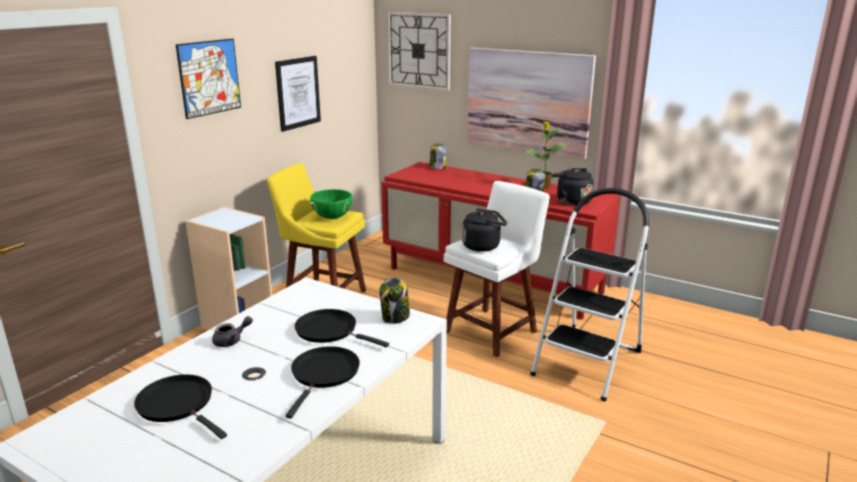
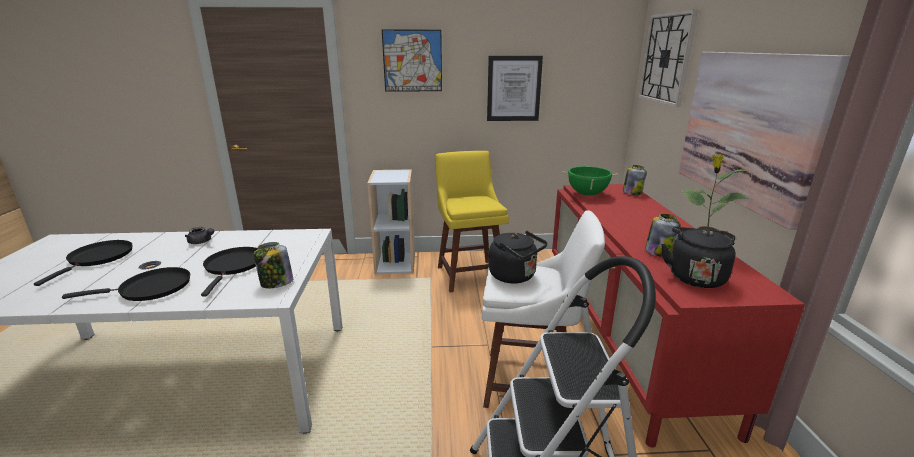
camera: 55 degrees right, 0 degrees up
green cooking pot [310,189,352,219] -> green cooking pot moved to [563,166,618,196]

